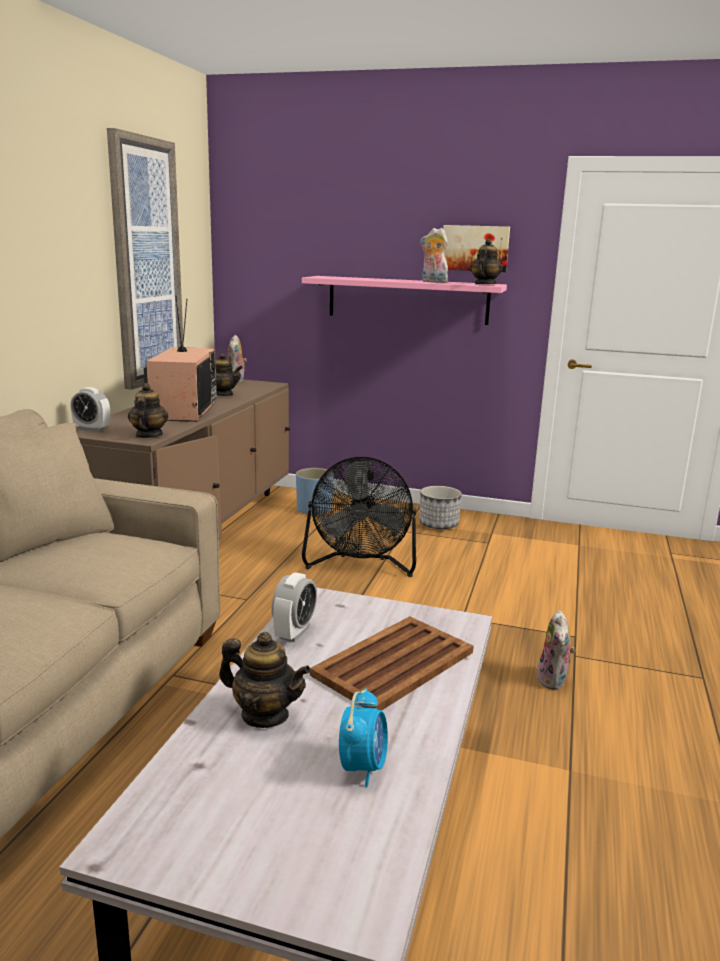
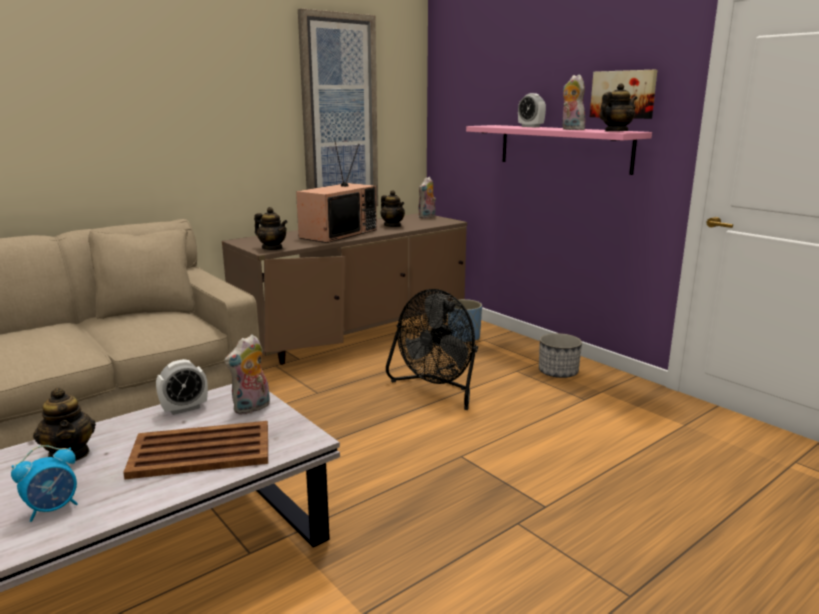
camera: 35 degrees right, 0 degrees up
alarm clock [71,387,110,432] -> alarm clock moved to [518,93,546,127]
teapot [128,383,168,438] -> teapot turned 90 degrees clockwise [254,207,288,250]
plush toy [537,610,576,690] -> plush toy moved to [224,335,270,415]

